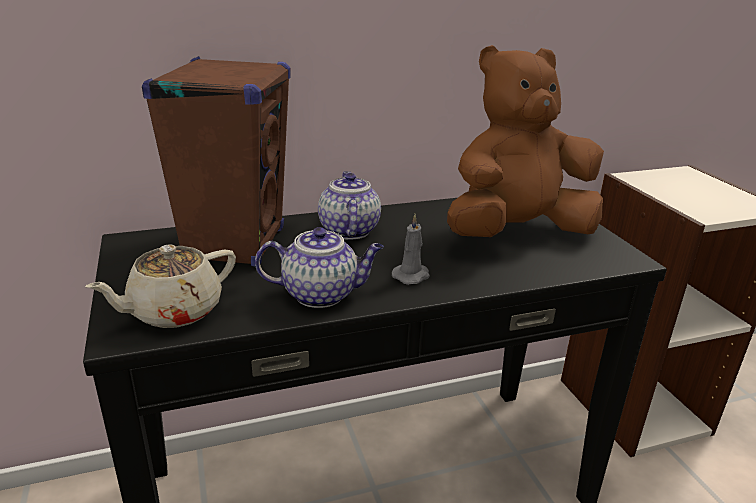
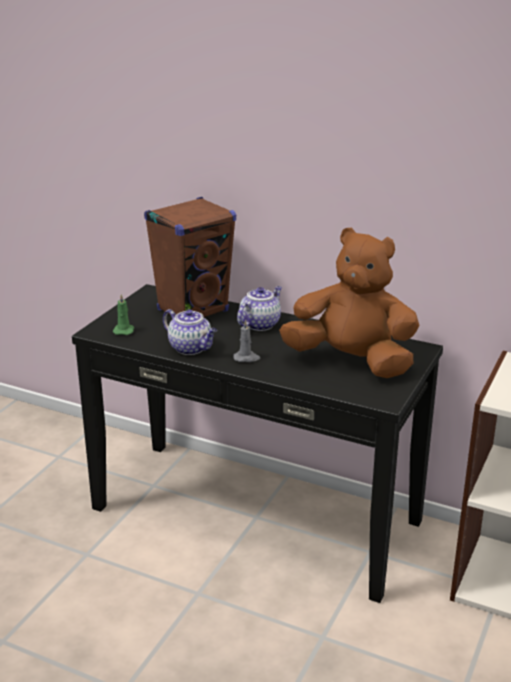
camera: 45 degrees right, 0 degrees up
beige teapot [85,244,236,328] -> green candle [113,294,134,335]

